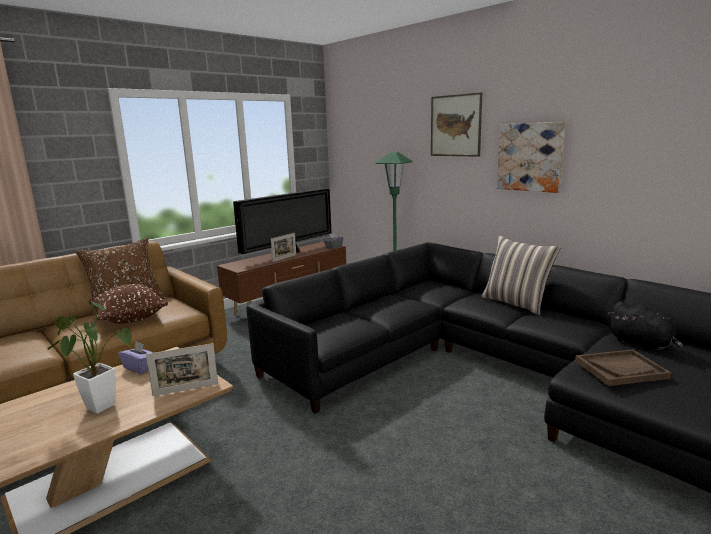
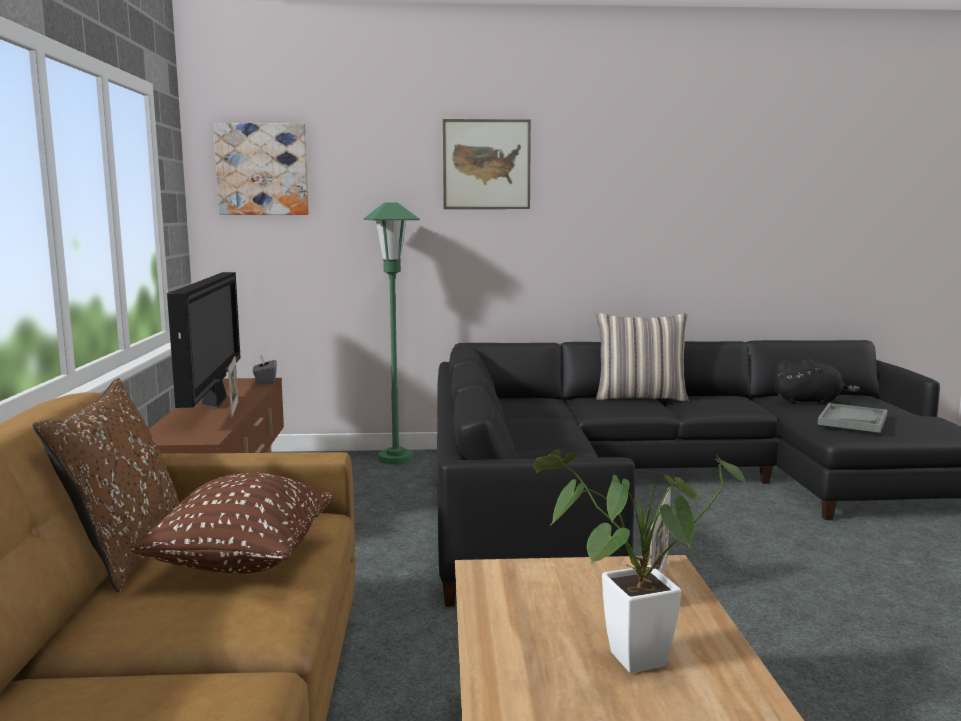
camera: 50 degrees left, 5 degrees down
purple tissue box [118,341,153,374] -> none
picture [497,122,565,193] -> picture moved to [213,123,309,215]
brown tray [575,349,671,386] -> grey tray [818,403,888,433]

